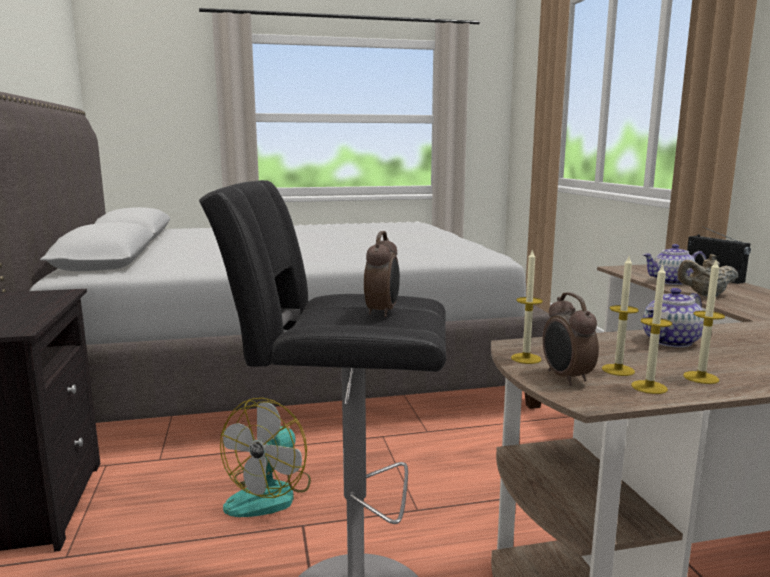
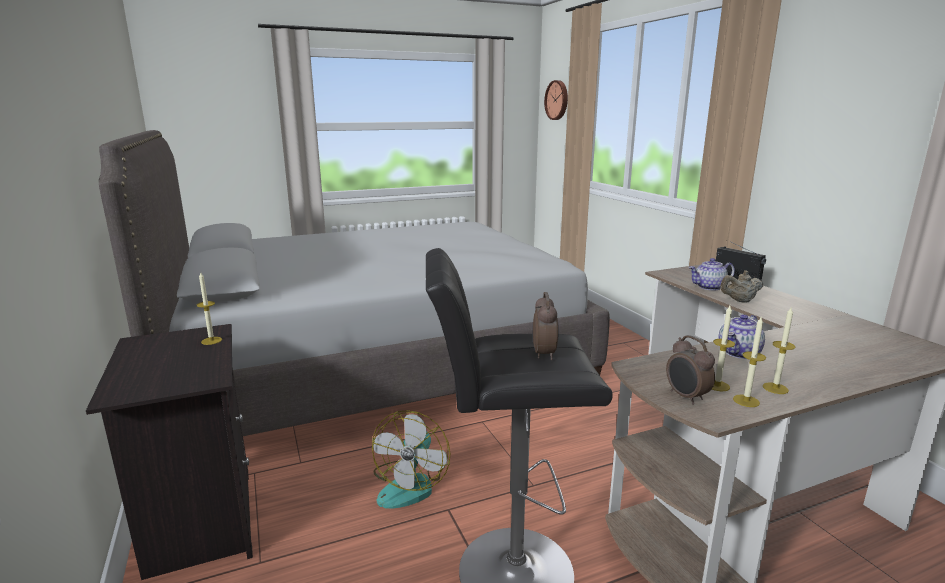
camera: 10 degrees left, 5 degrees up
candle [511,249,543,364] -> candle moved to [197,271,222,345]
none -> wall clock [544,80,568,120]

